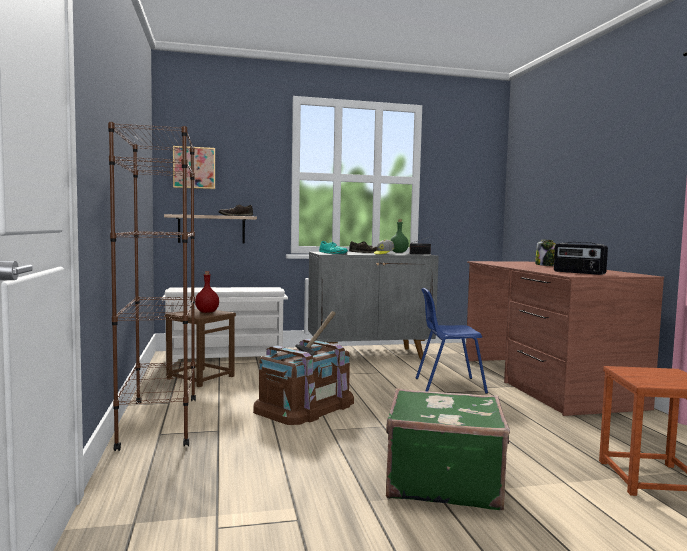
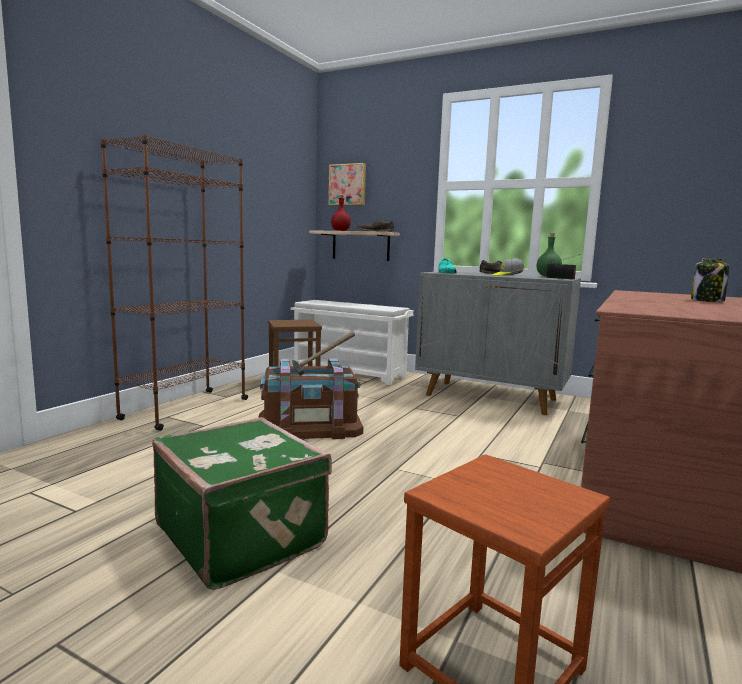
camera: 40 degrees right, 5 degrees up
red bottle [195,271,219,313] -> red bottle moved to [331,195,351,231]
blue chair [416,288,488,394] -> none
radio [554,242,608,275] -> none

